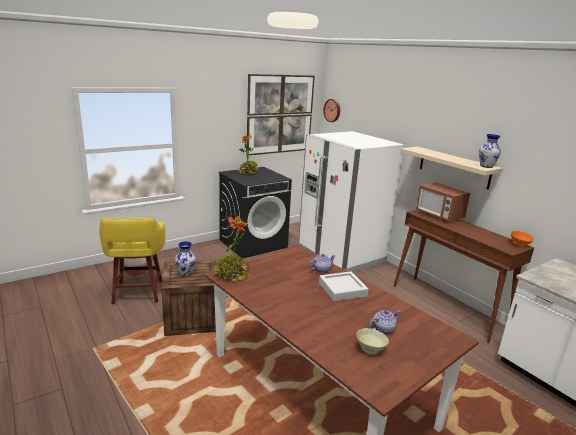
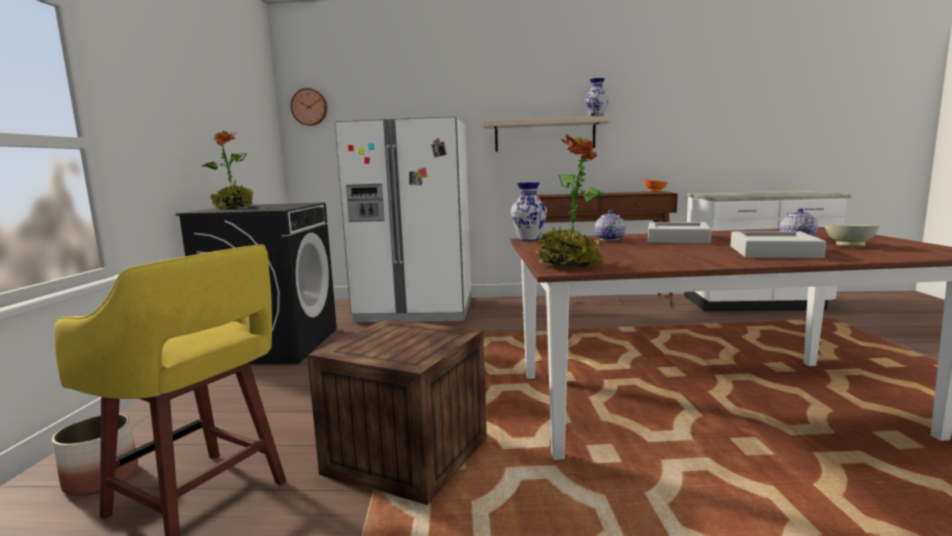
camera: 50 degrees left, 10 degrees down
vase [175,241,196,277] -> vase moved to [511,182,547,241]
picture [246,74,315,156] -> none
microwave [416,182,470,222] -> none
none -> grey tray [731,231,826,259]

